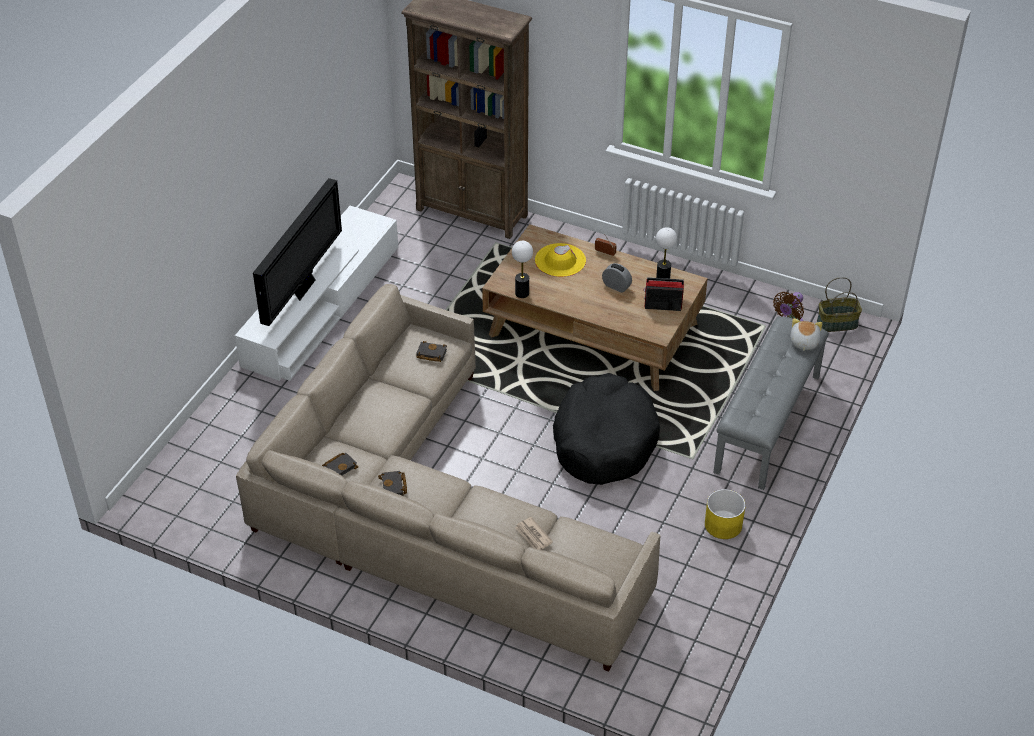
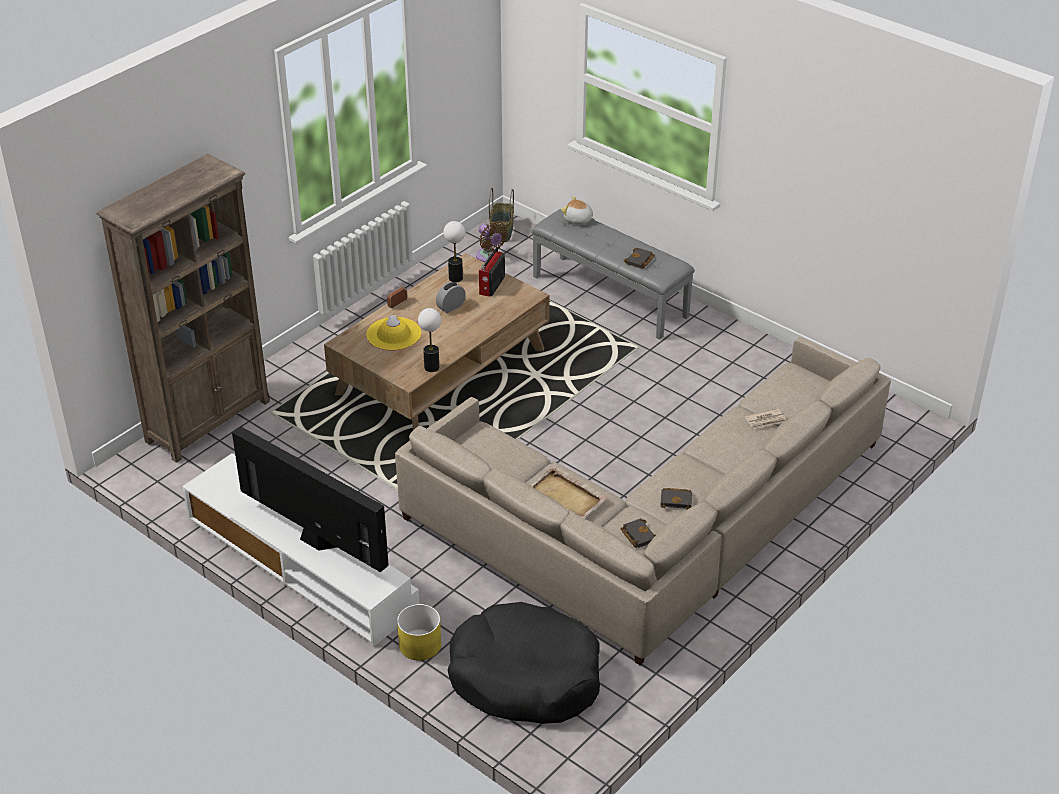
camera: 75 degrees left, 5 degrees down
black book [416,341,447,362] -> black book moved to [624,248,655,269]
black dog bed [553,373,660,485] -> black dog bed moved to [447,602,600,724]
yellow planter [705,489,746,539] -> yellow planter moved to [397,604,441,661]
none -> beige tray [530,466,608,518]

